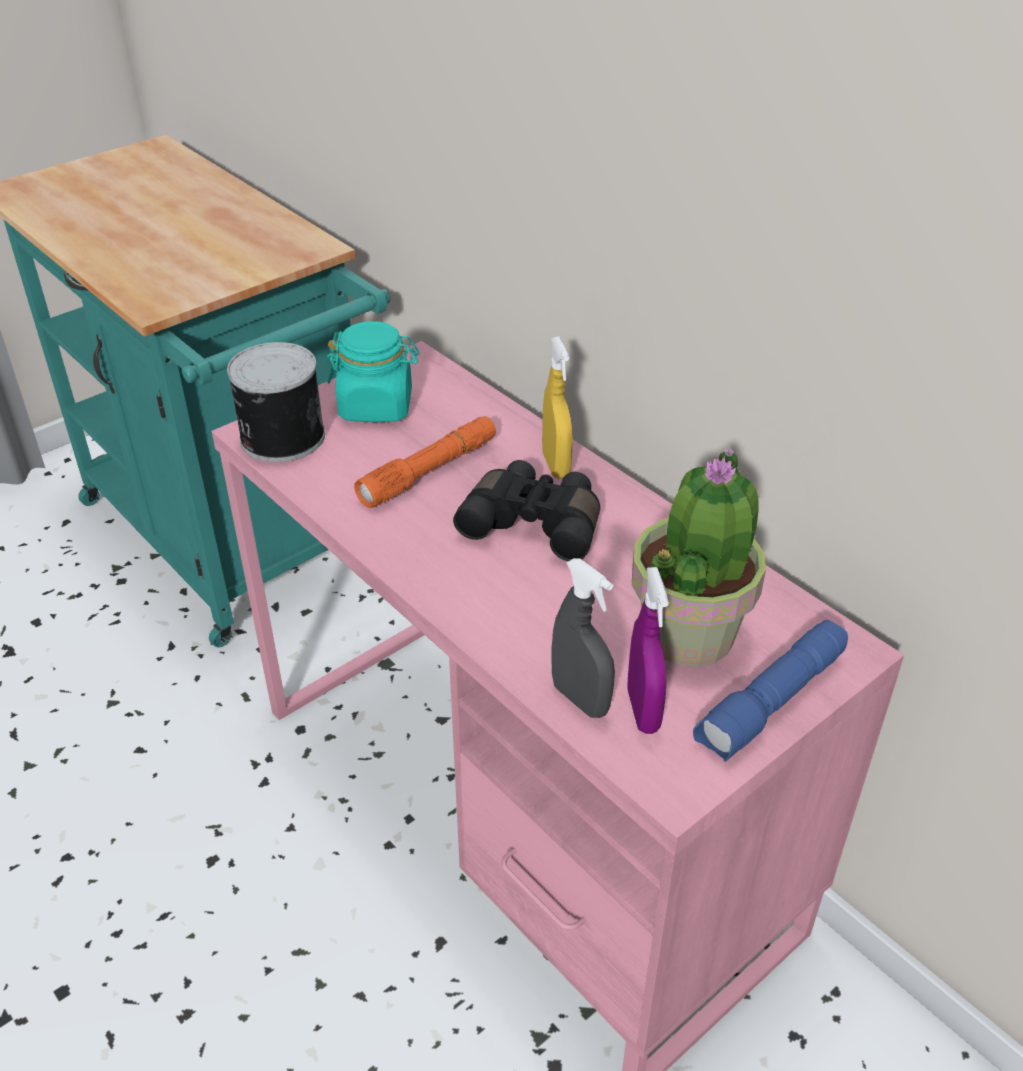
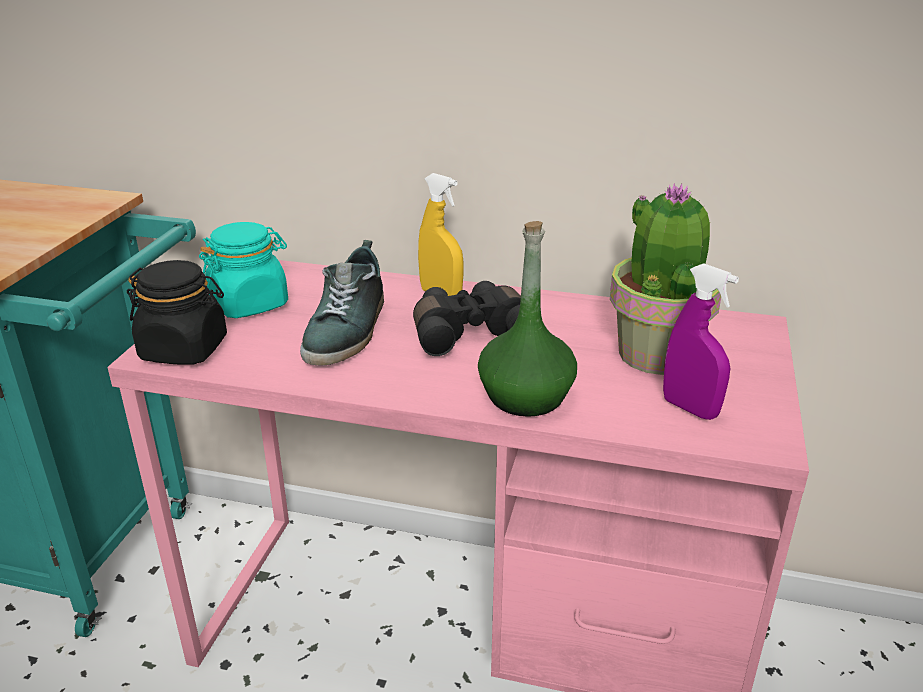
camera: 35 degrees left, 10 degrees down
can [227,342,325,462] -> black jar [127,260,227,365]
orange flashlight [354,416,496,508] -> shoe [300,240,384,365]
grey spray bottle [551,558,615,718] -> none
blue flashlight [693,620,848,762] -> none
none -> green bottle [478,221,577,417]

